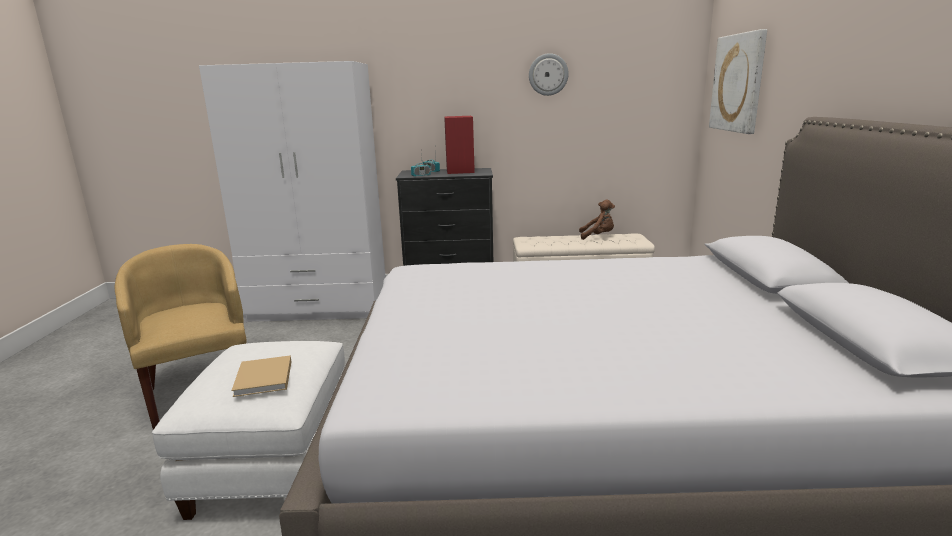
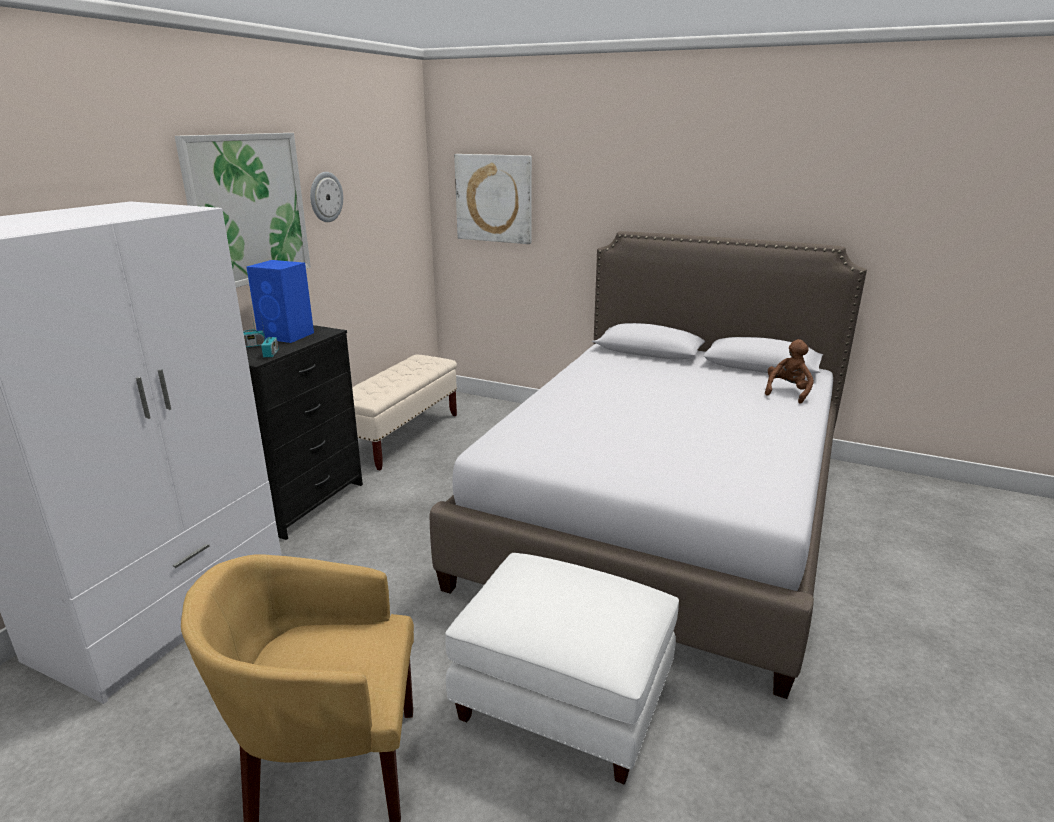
camera: 65 degrees left, 5 degrees up
beige book [231,355,292,397] -> none
red speaker [444,116,475,174] -> blue speaker [247,260,314,343]
brown plush toy [579,200,615,240] -> brown plush toy moved to [765,339,814,404]
none -> picture [175,133,311,288]

